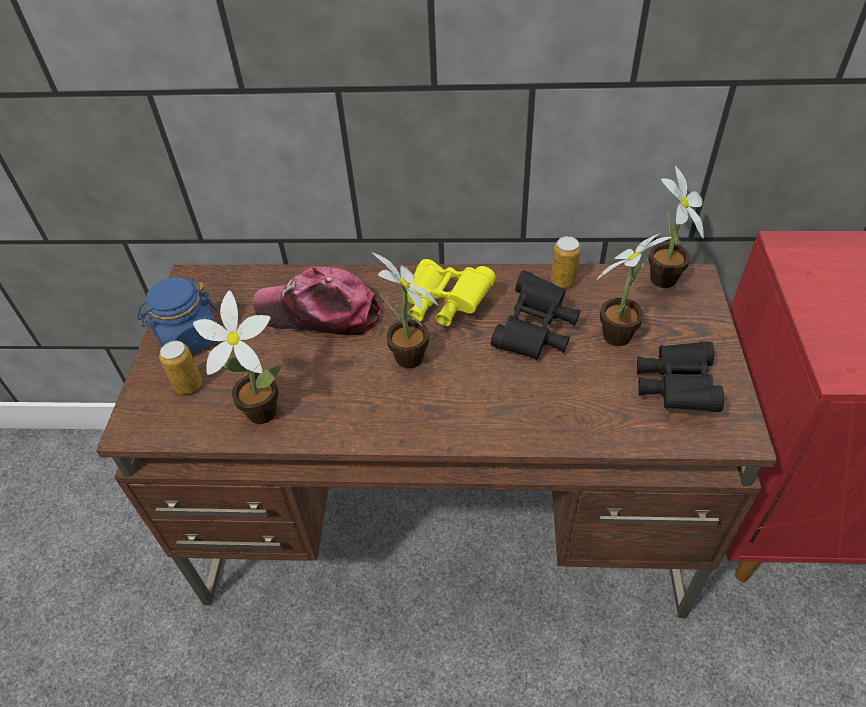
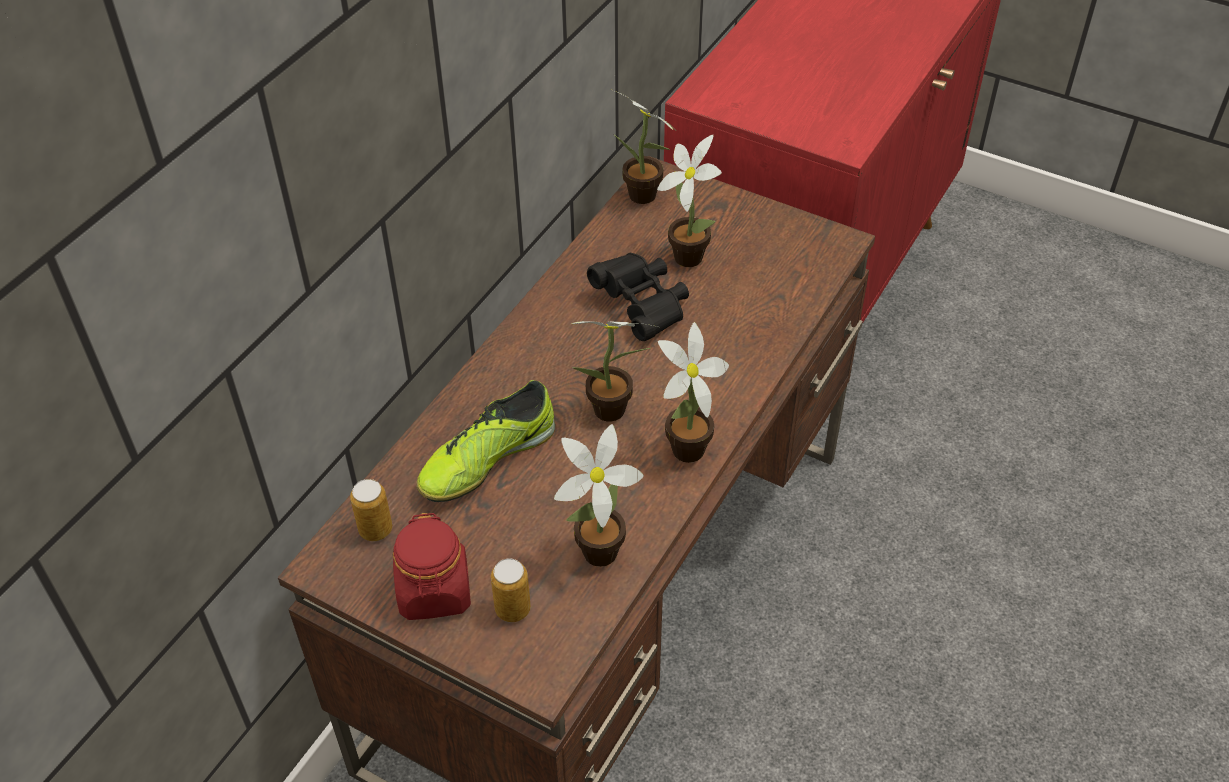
camera: 65 degrees left, 0 degrees up
blue jar [137,277,217,354] -> red jar [393,513,471,620]
cap [253,266,380,336] -> shoe [417,380,555,502]
yellow binoculars [407,259,496,326] -> none
can [551,236,581,288] -> can moved to [350,479,392,541]
black binoculars [637,341,724,412] -> none
none -> potted plant [658,322,729,463]

